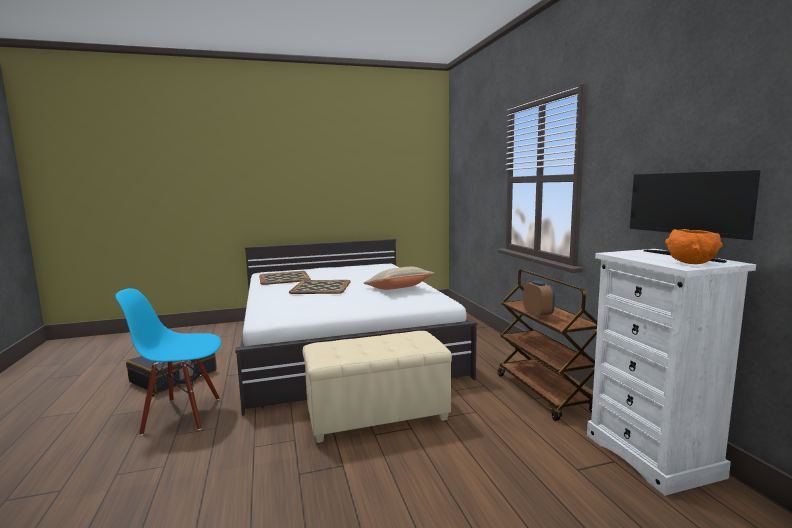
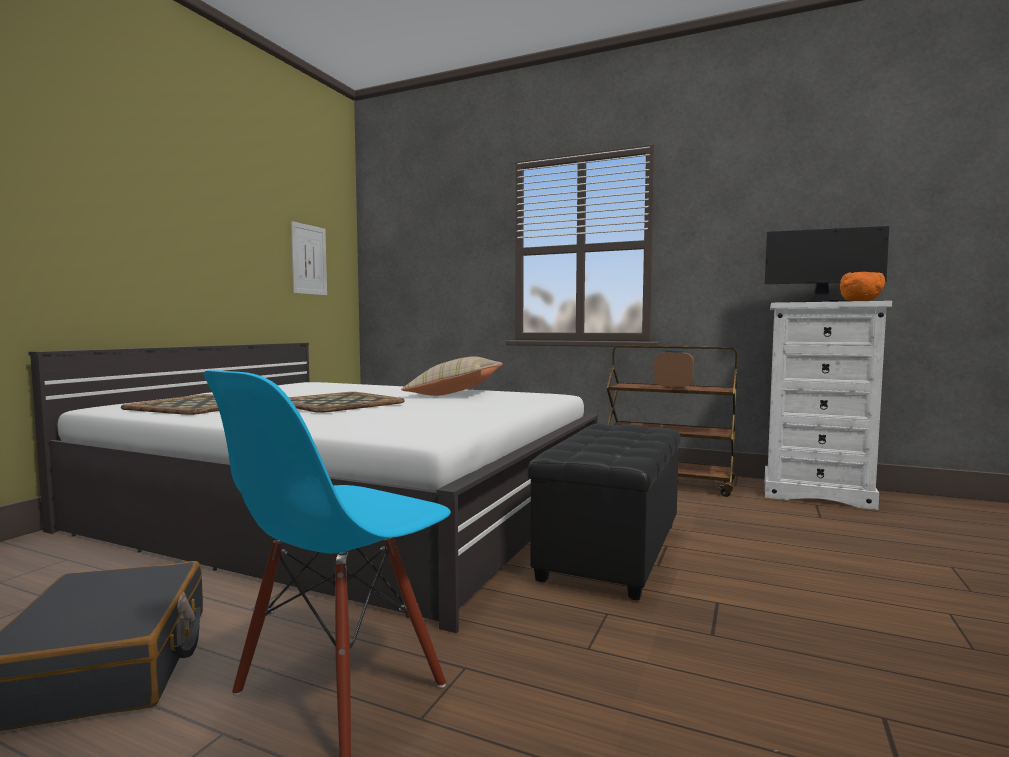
camera: 50 degrees left, 5 degrees down
beige ottoman [303,331,452,443] -> black ottoman [528,423,681,600]
none -> picture [291,221,327,295]

